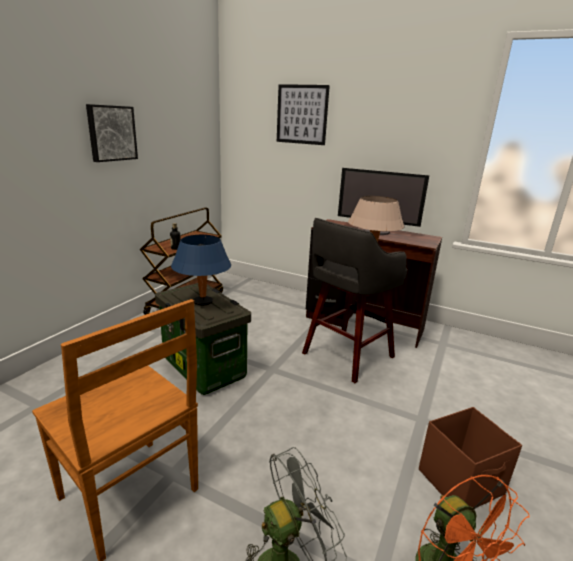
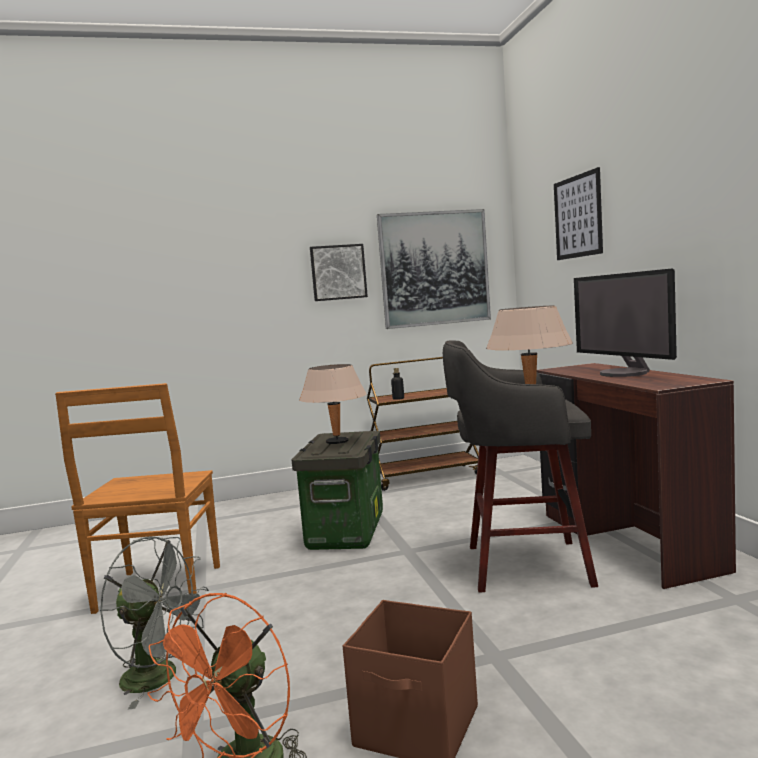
camera: 50 degrees right, 15 degrees down
blue table lamp [171,235,231,306] -> beige table lamp [299,364,367,445]
none -> picture [377,209,491,329]

